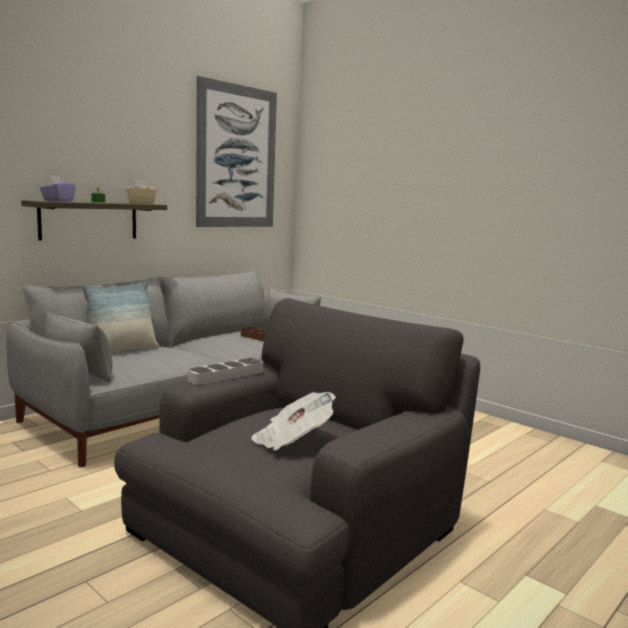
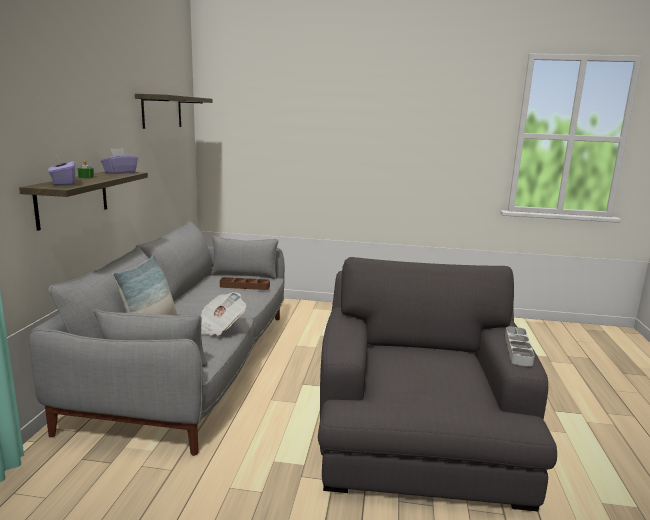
camera: 35 degrees left, 5 degrees up
beige tissue box [126,180,157,204] -> purple tissue box [101,148,138,174]
grey tray [188,358,263,385] -> grey tray moved to [505,326,535,367]
picture [196,76,277,227] -> shelf [135,94,212,129]
newspaper [251,392,336,450] -> newspaper moved to [200,292,246,336]

